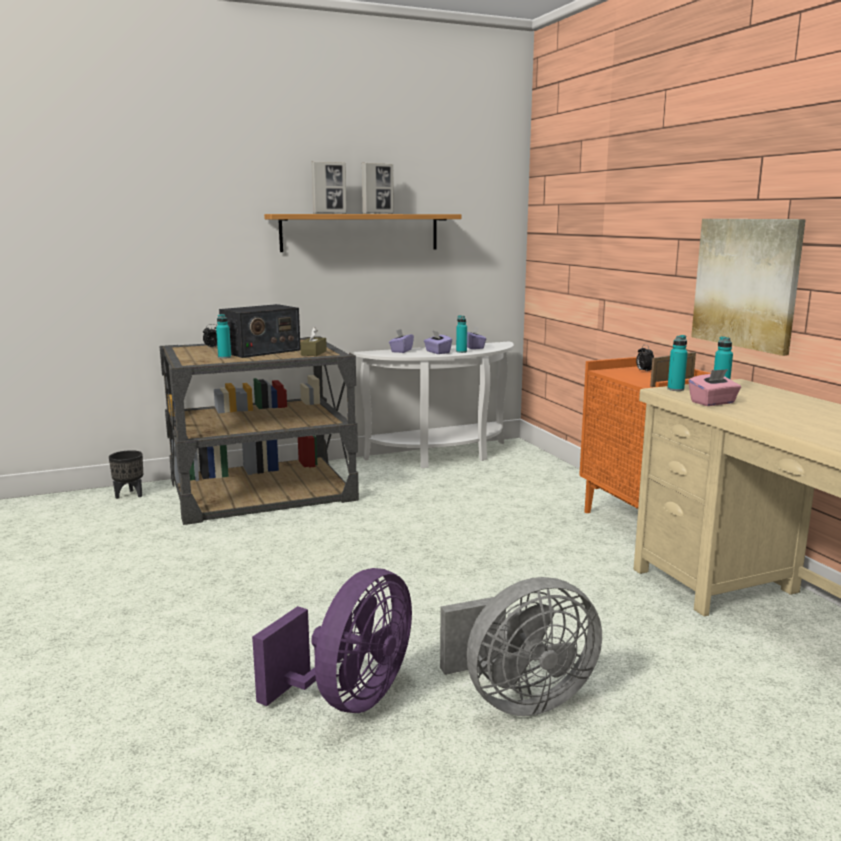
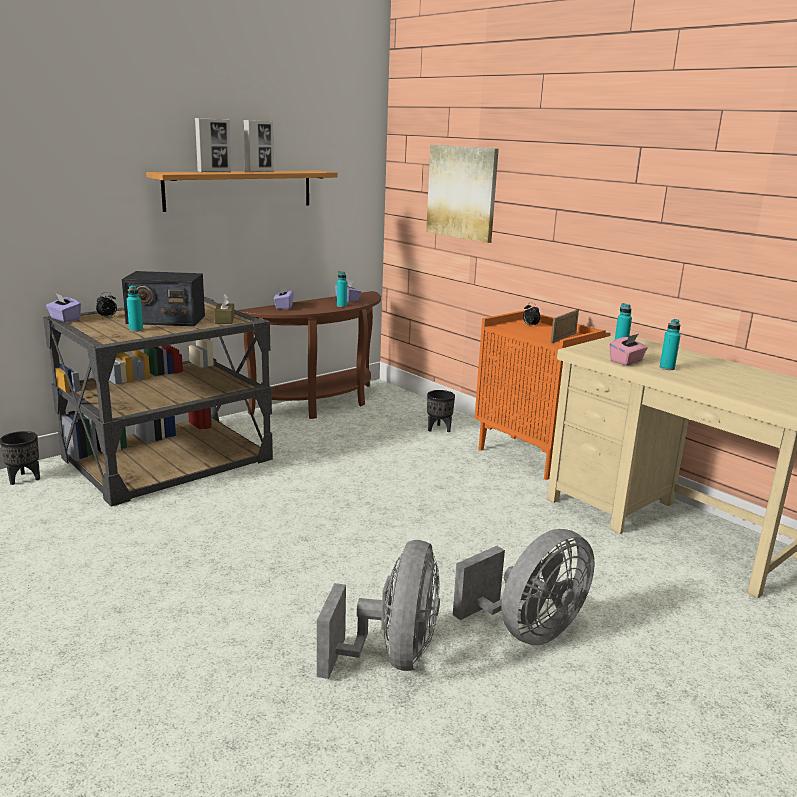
camera: 20 degrees left, 5 degrees up
radio [219,304,301,358] -> radio turned 60 degrees clockwise [122,271,205,326]
purple fan [252,568,412,713] -> grey fan [317,540,440,679]
white console table [354,341,514,468] -> brown console table [237,291,381,419]
purple tissue box [424,331,452,354] -> purple tissue box moved to [46,293,81,322]
turquoise bottle [667,335,688,391] -> turquoise bottle moved to [660,319,681,370]
picture [691,219,806,356] -> picture moved to [426,145,499,243]
none -> black planter [427,390,455,432]

